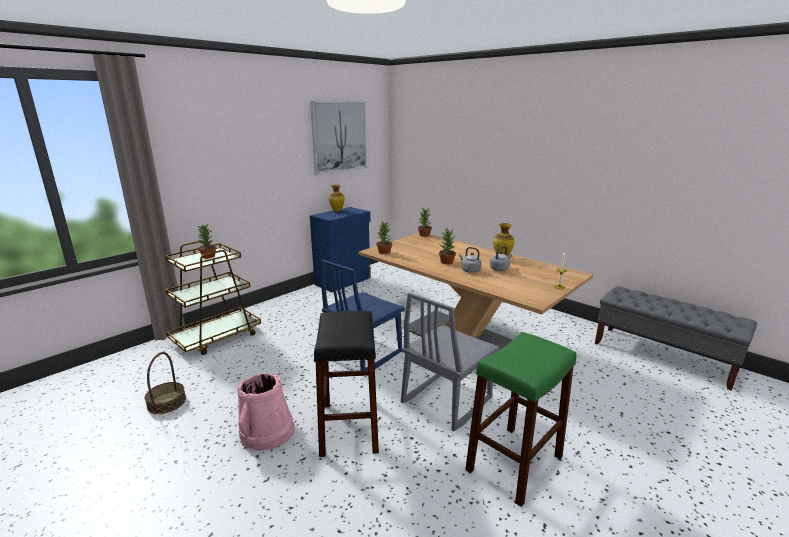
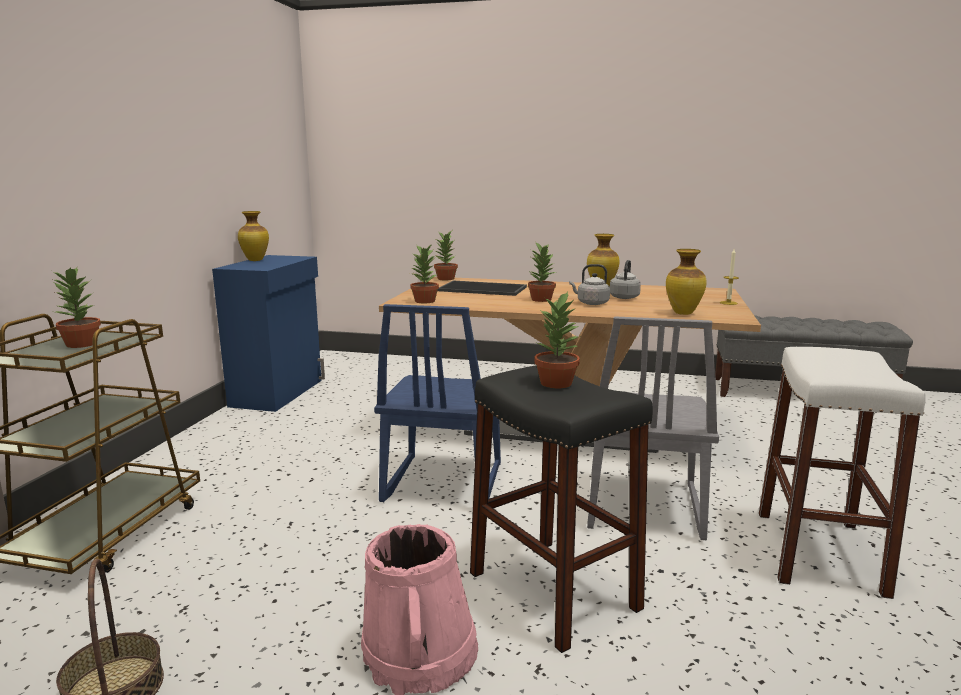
camera: 30 degrees left, 5 degrees down
picture [310,101,367,175] -> none
green stool [465,332,577,507] -> white stool [759,347,926,599]
none -> tray [437,281,527,296]
none -> potted plant [534,291,581,388]
none -> vase [666,249,707,315]

